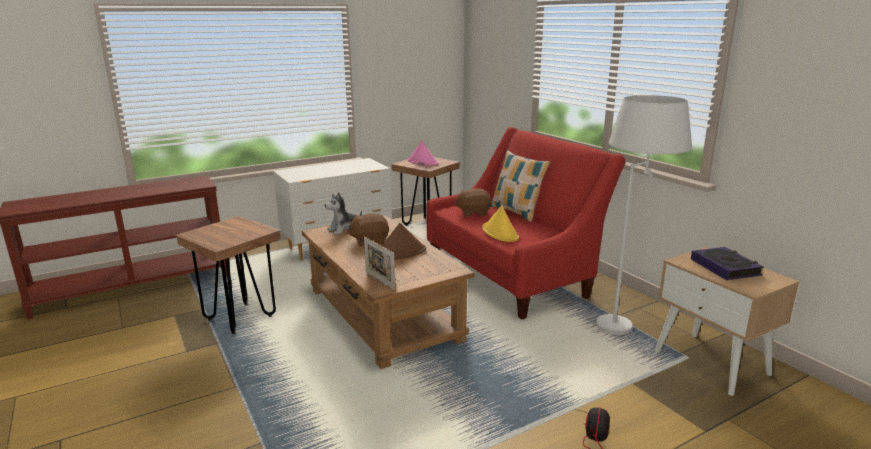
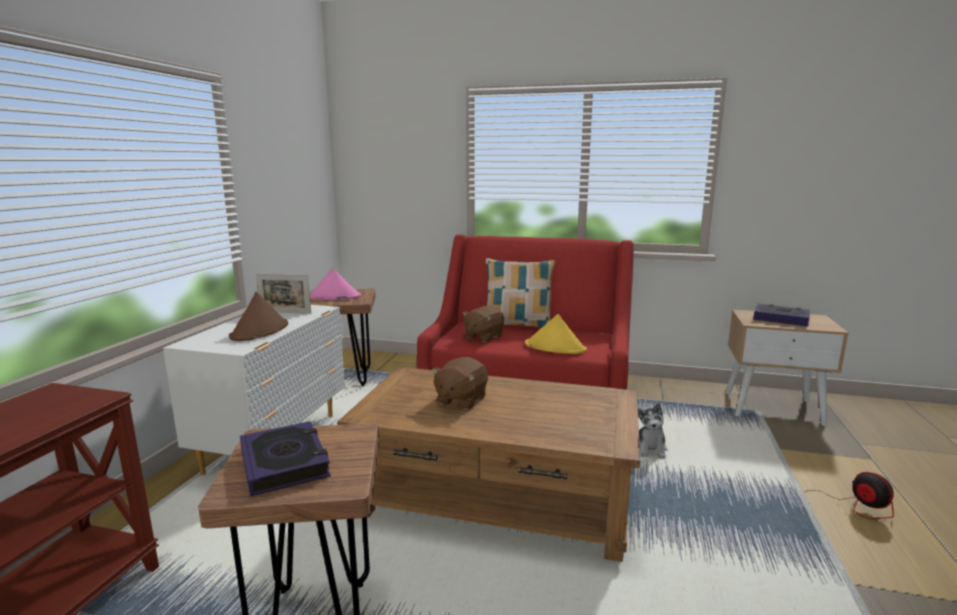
camera: 45 degrees left, 5 degrees down
plush toy [325,192,362,235] -> plush toy moved to [638,403,668,459]
picture frame [364,237,395,290] -> picture frame moved to [256,274,311,314]
brown hat [381,223,426,260] -> brown hat moved to [229,292,288,341]
white floor lamp [596,95,692,335] -> none
none -> book [240,421,331,497]

